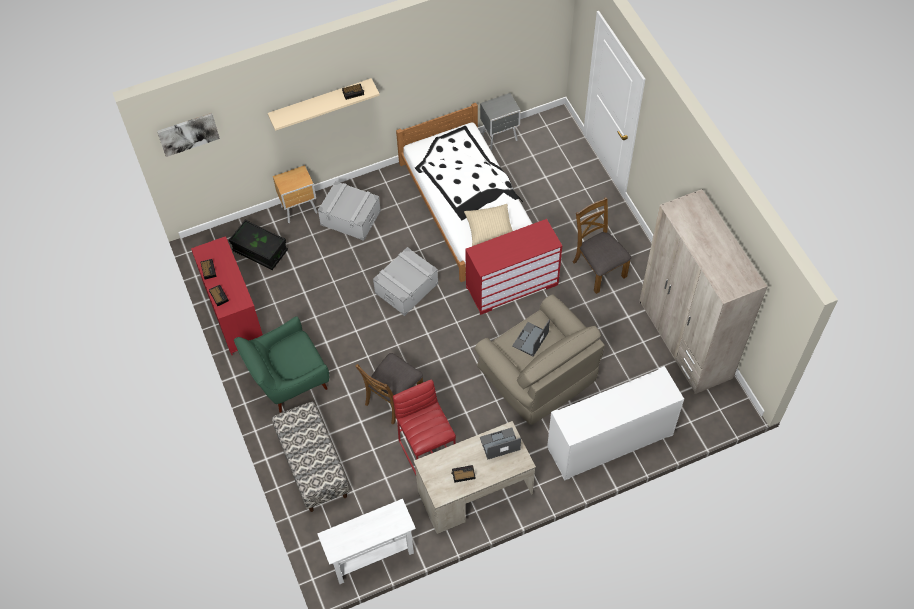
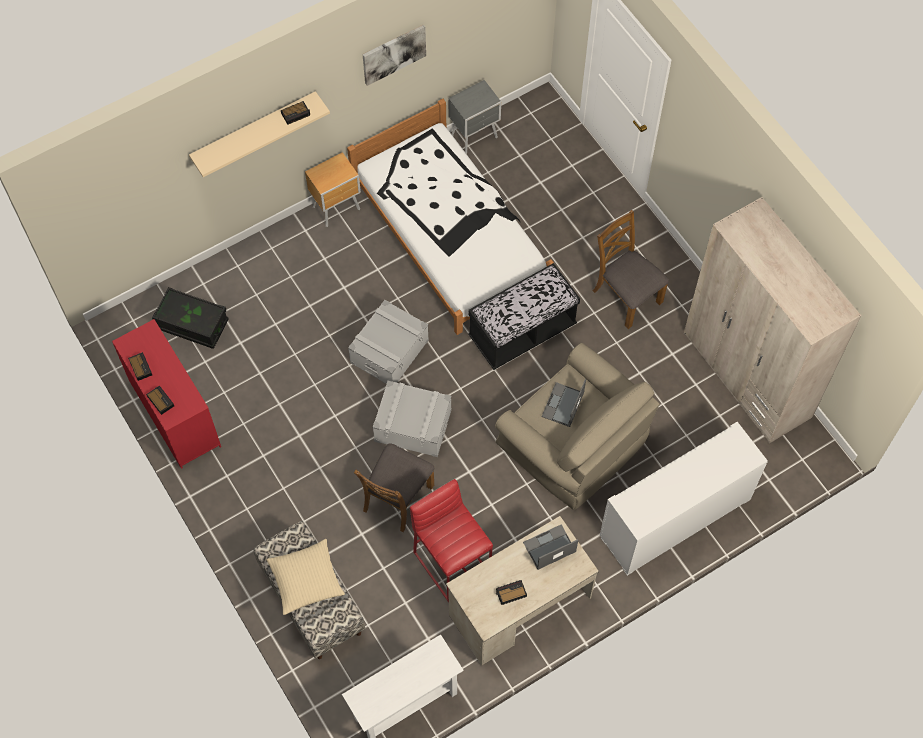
camera: 10 degrees left, 5 degrees up
picture [157,113,220,157] -> picture moved to [363,24,426,86]
green armchair [234,316,329,413] -> none
brown nightstand [273,165,318,223] -> brown nightstand moved to [305,152,361,227]
grey storage box [318,181,381,241] -> grey storage box moved to [373,381,451,457]
beige pillow [464,204,513,246] -> beige pillow moved to [266,539,345,615]
red dresser [465,219,563,315] -> black bench [468,263,580,370]

